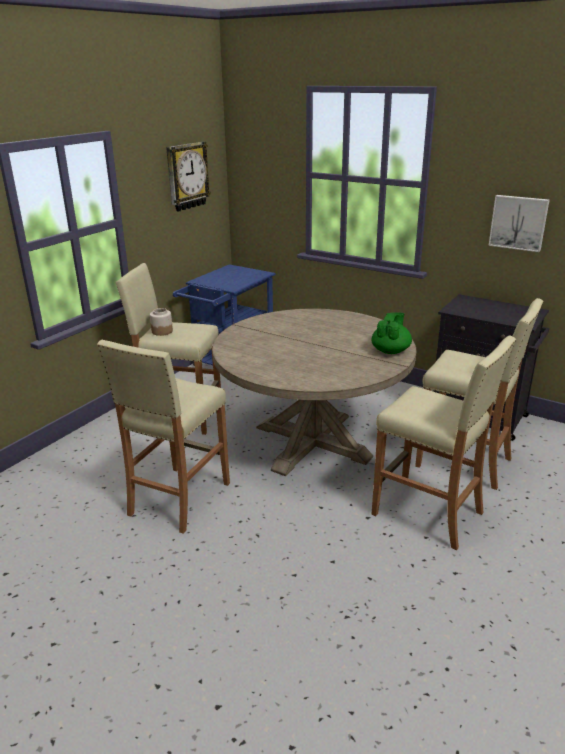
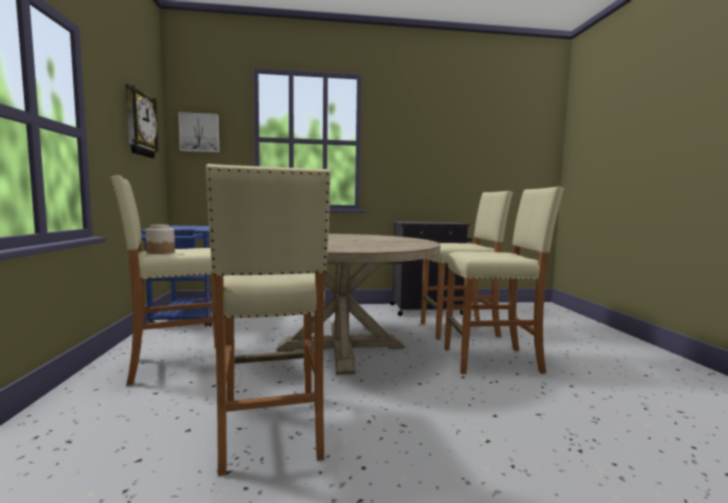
camera: 40 degrees left, 20 degrees down
green teapot [371,313,412,354] -> none
picture [488,195,550,252] -> picture moved to [178,112,219,152]

